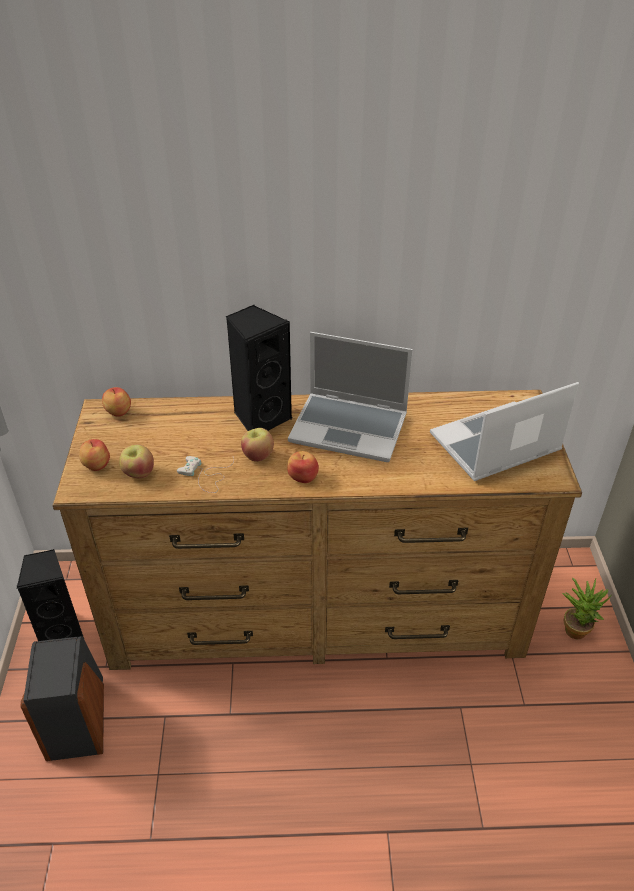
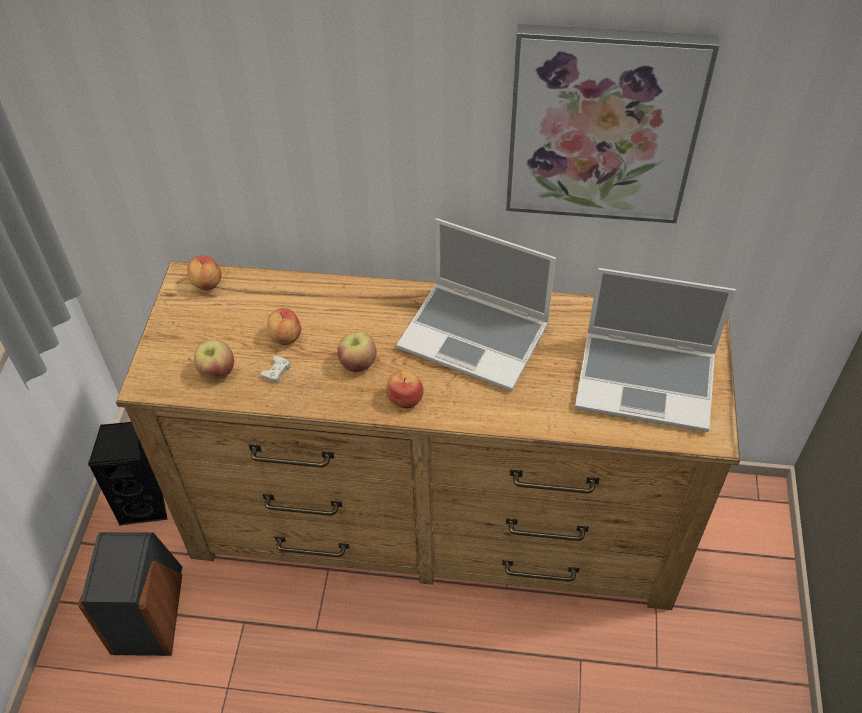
camera: 10 degrees right, 10 degrees up
apple [79,439,110,471] -> apple moved to [267,308,301,345]
black speaker [226,305,292,431] -> none
laptop [430,382,579,481] -> laptop turned 150 degrees counterclockwise [575,268,736,432]
potted plant [562,578,612,639] -> none
none -> picture [506,24,720,223]

